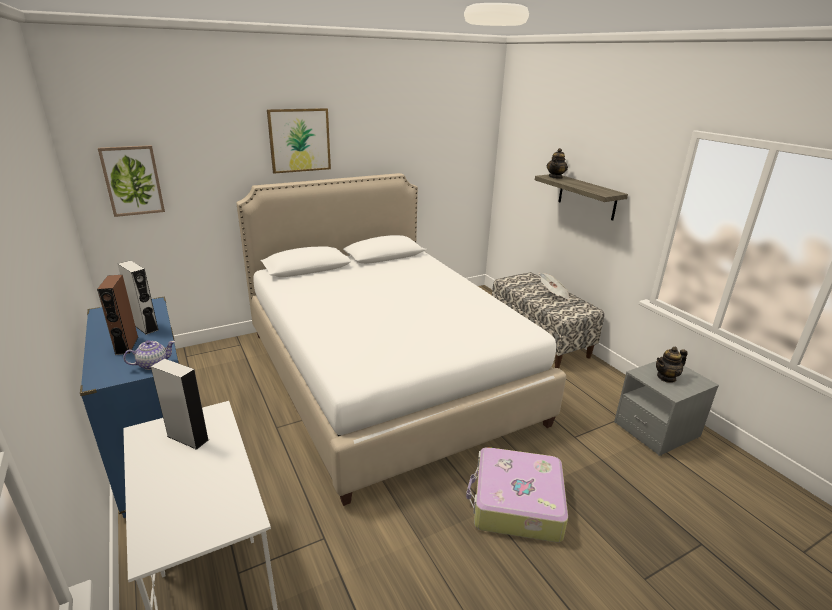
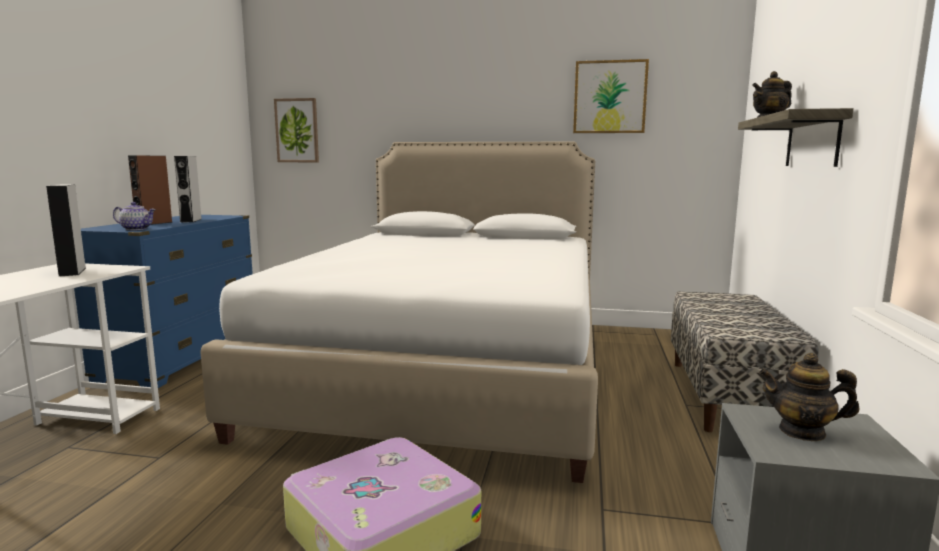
camera: 40 degrees right, 15 degrees down
picture [267,108,331,173] -> picture moved to [573,59,649,133]
newspaper [539,273,570,300] -> none

